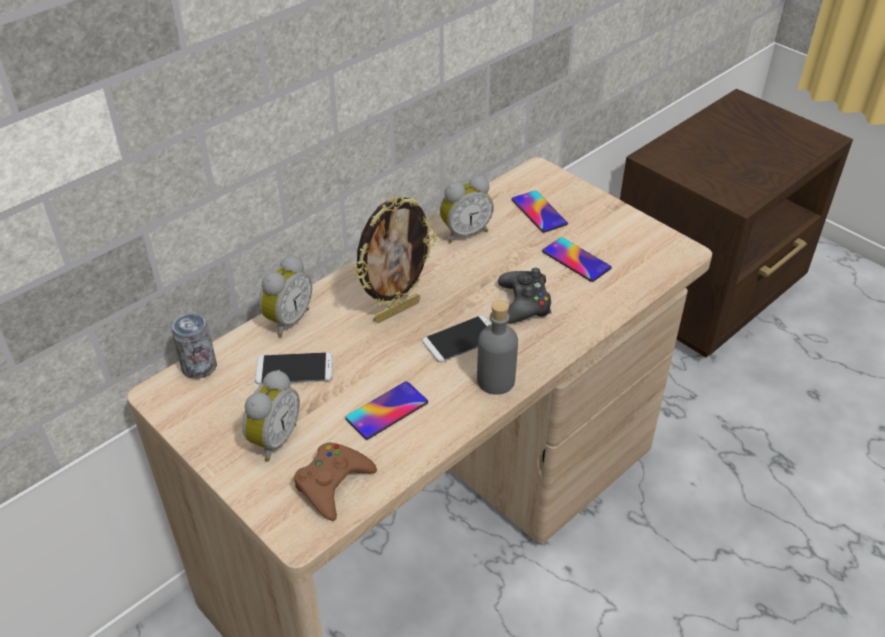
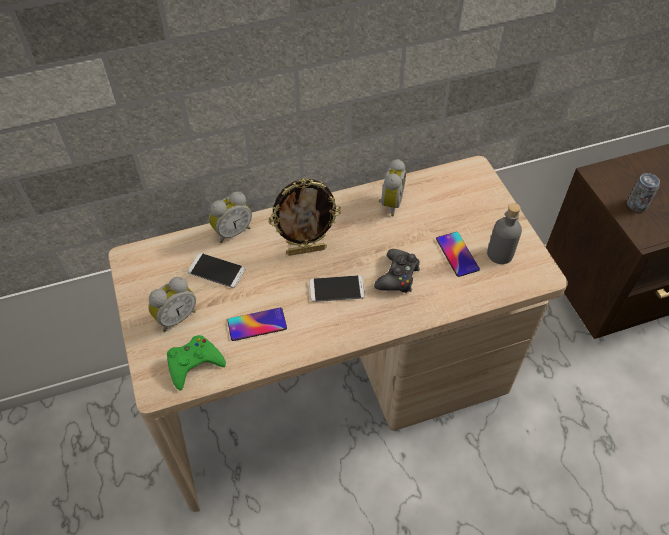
camera: 25 degrees right, 10 degrees up
can [172,313,217,379] -> can moved to [627,173,660,212]
brown game controller [293,442,377,521] -> green game controller [167,335,226,391]
alarm clock [440,176,494,243] -> alarm clock turned 75 degrees counterclockwise [379,159,406,216]
grey bottle [477,300,518,395] -> grey bottle moved to [487,203,522,264]
phone [511,191,568,232] -> none

